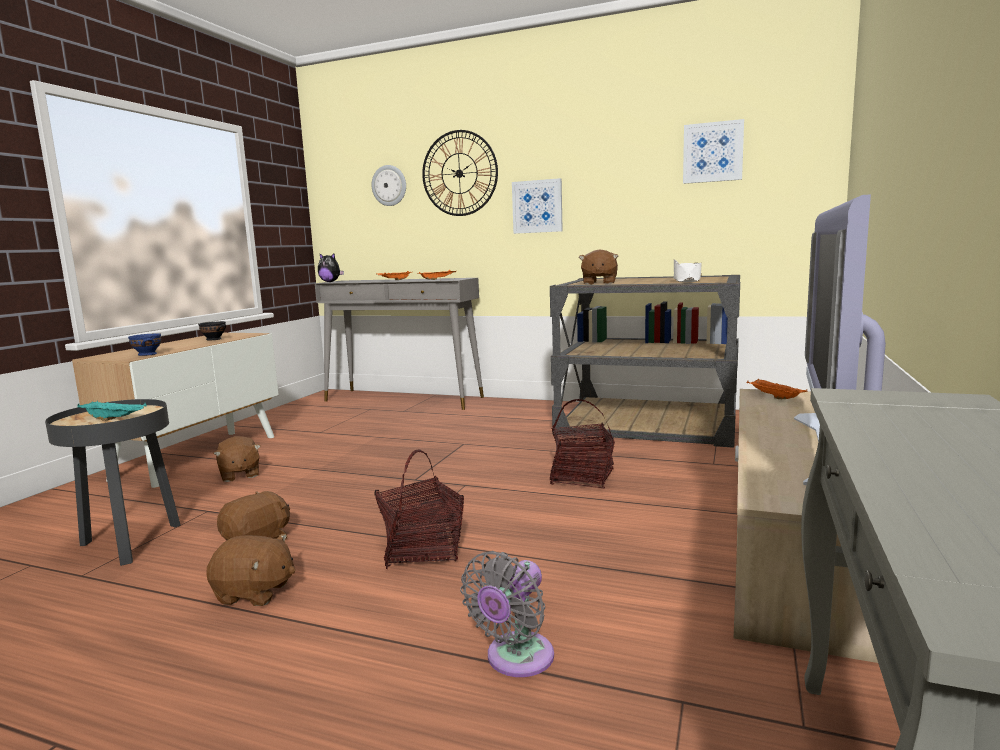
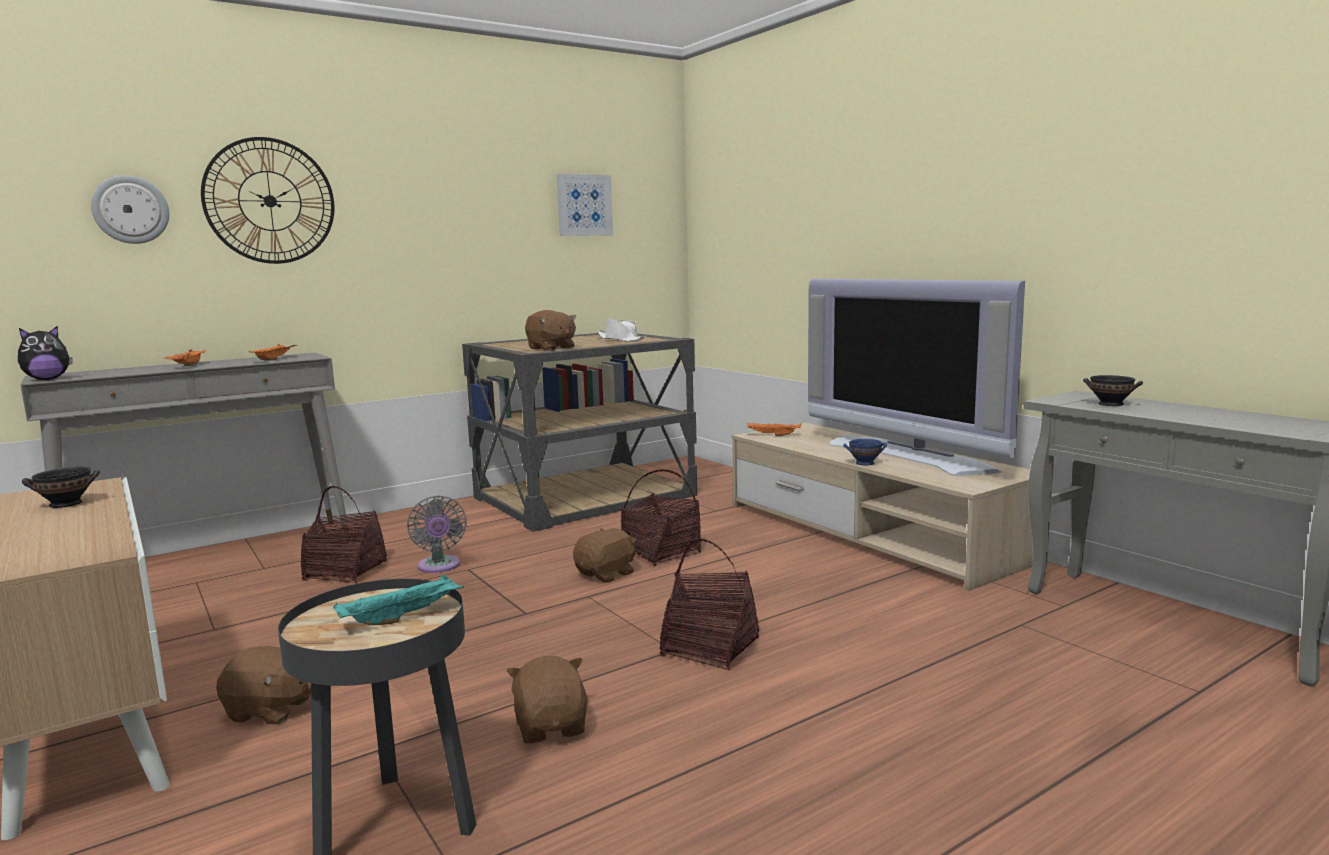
camera: 55 degrees left, 0 degrees up
blue bowl [128,334,161,356] -> blue bowl moved to [844,439,887,465]
brown plush toy [206,534,295,606] -> brown plush toy moved to [573,528,636,583]
grey fan [460,551,554,677] -> grey fan moved to [407,495,467,573]
picture [512,178,563,234] -> none
none -> basket [301,486,387,583]
none -> black bowl [1083,375,1143,406]

